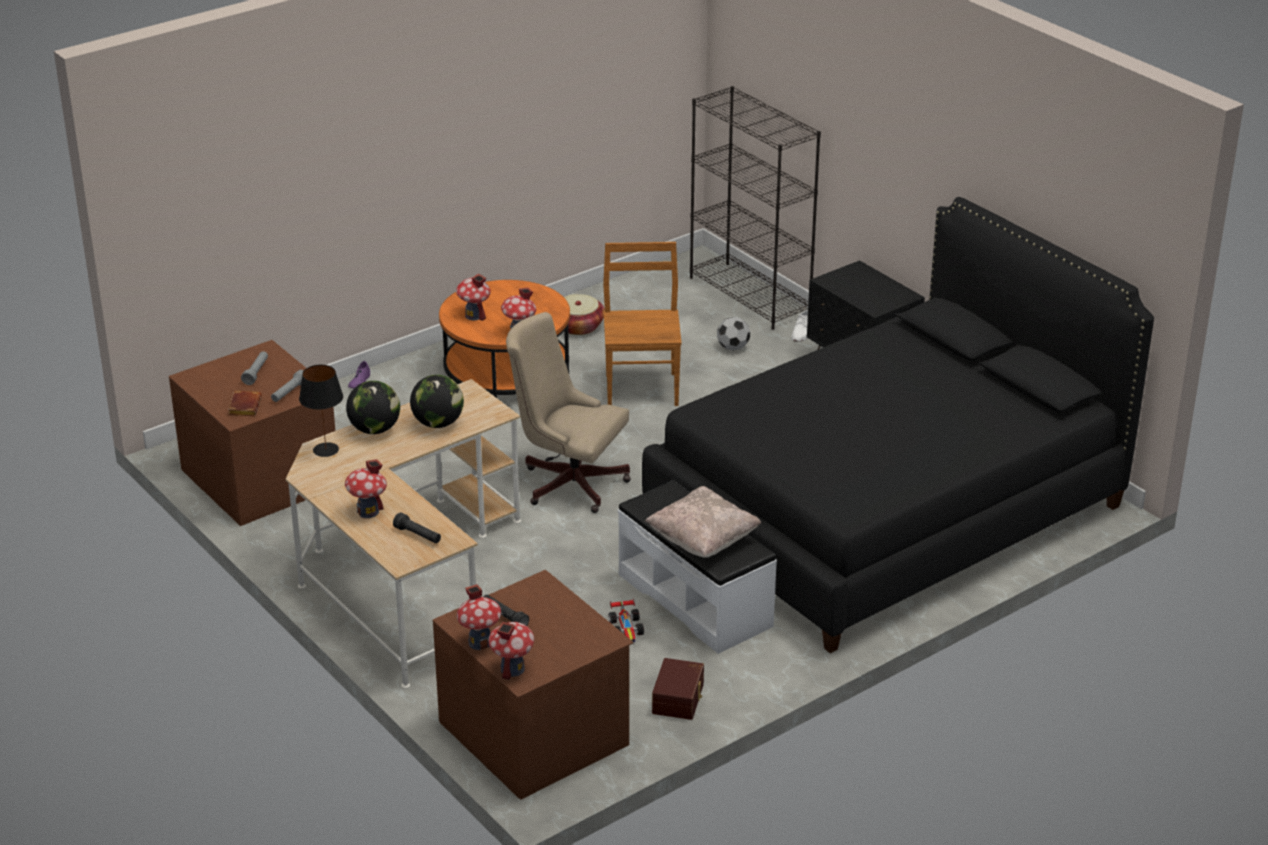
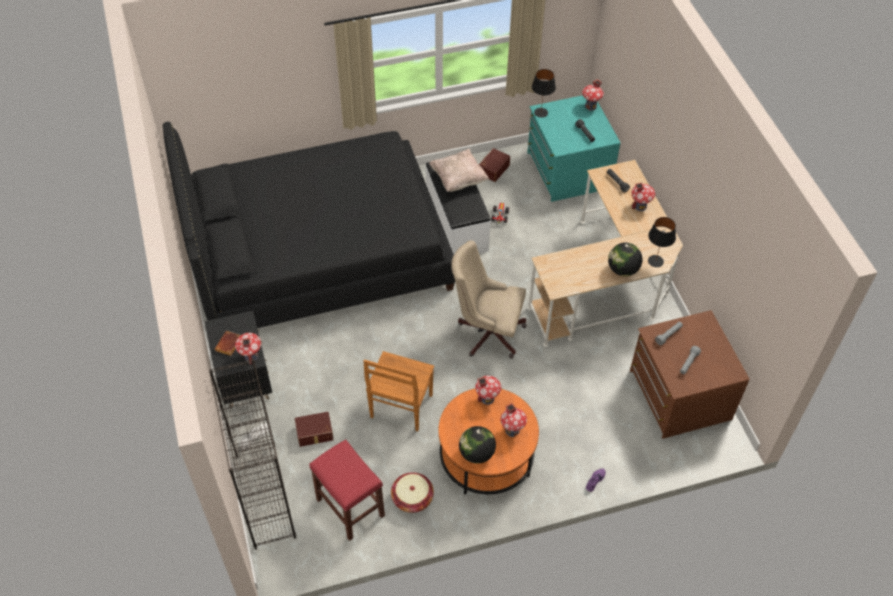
camera: 160 degrees left, 20 degrees up
brown book [228,391,262,416] -> brown book moved to [215,331,241,356]
globe [410,375,464,428] -> globe moved to [459,426,496,464]
brown dresser [433,570,633,800] -> turquoise dresser [527,95,621,202]
toy house [457,584,501,650] -> toy house moved to [235,333,261,364]
beige office chair [506,312,631,513] -> beige office chair turned 150 degrees clockwise [451,240,527,358]
football [717,317,750,351] -> brown storage box [295,412,334,447]
none -> red stool [309,439,385,541]
none -> black table lamp [532,69,556,118]

